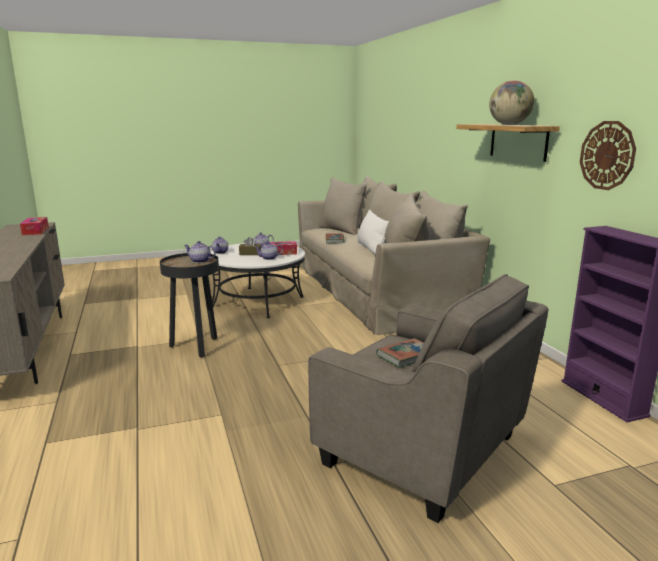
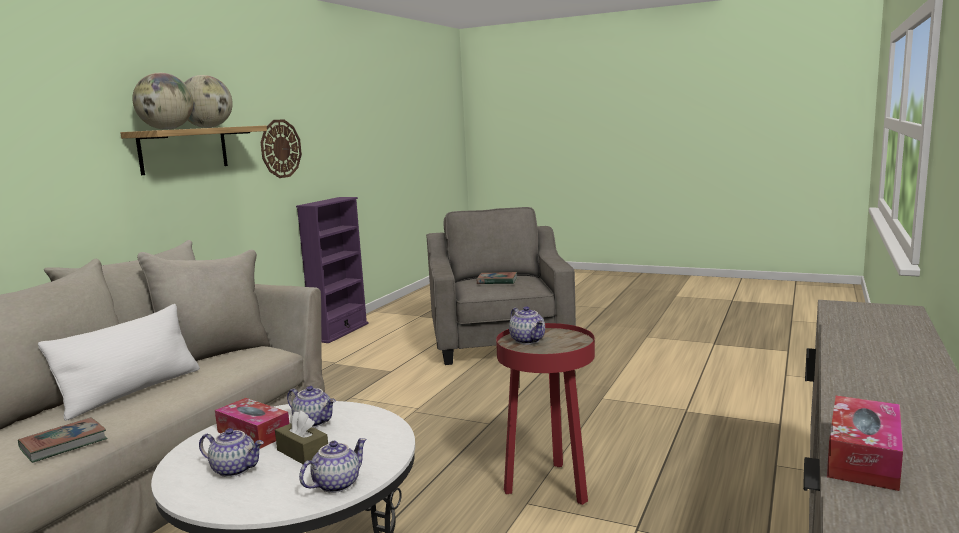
camera: 135 degrees left, 5 degrees down
black side table [160,253,219,358] -> red side table [496,323,595,505]
none -> globe [132,73,193,130]

